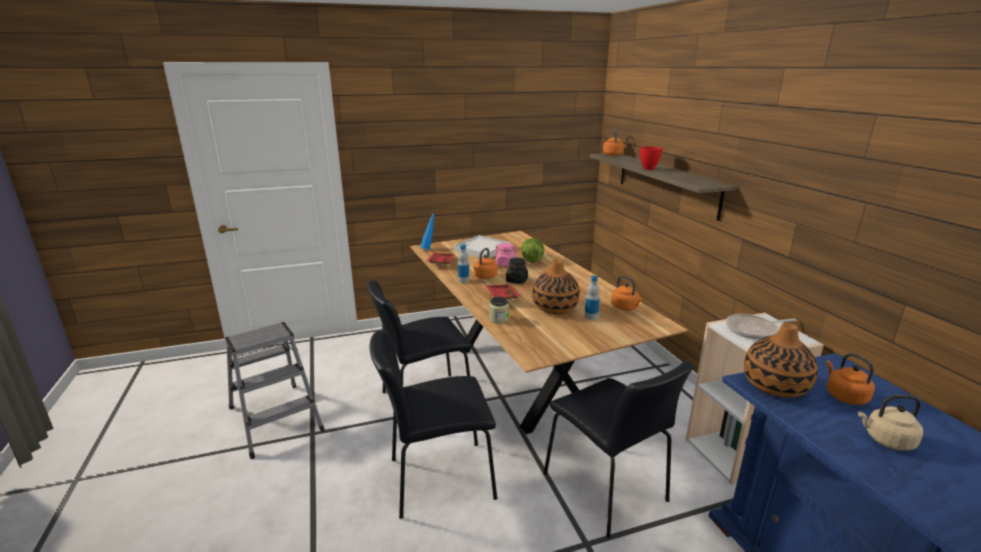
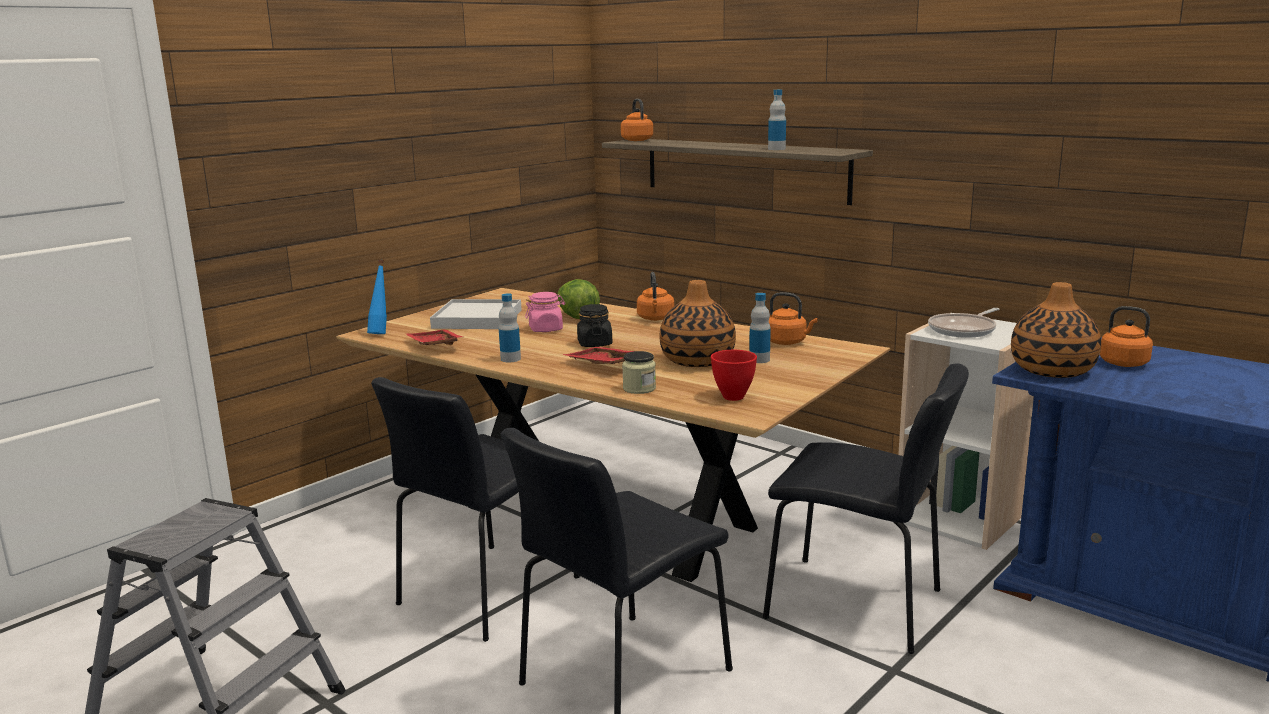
camera: 30 degrees left, 5 degrees down
orange kettle [474,248,497,279] -> orange kettle moved to [637,272,674,321]
red bowl [640,146,663,170] -> red bowl moved to [711,350,757,401]
beige kettle [858,395,923,451] -> none
none -> bottle [768,90,786,150]

